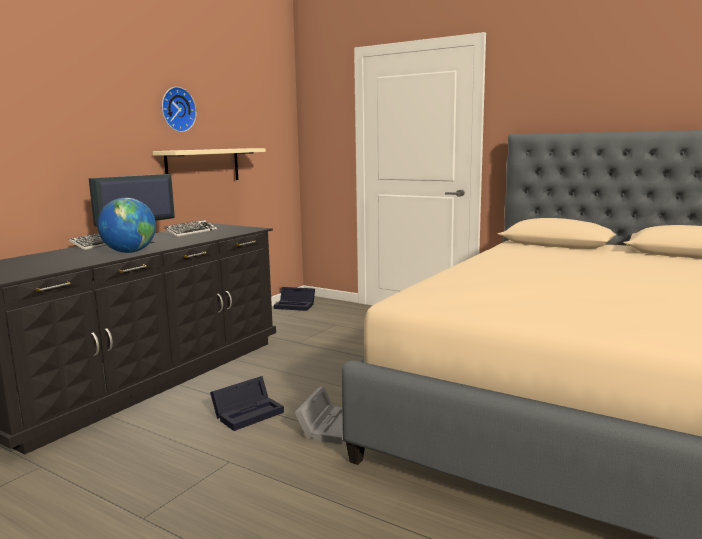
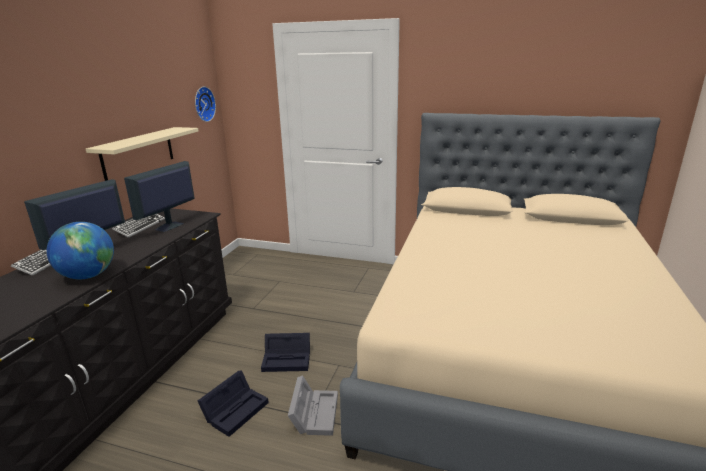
camera: 15 degrees left, 10 degrees up
wall clock [162,87,197,132] -> wall clock moved to [195,86,216,122]
black storage box [274,287,315,311] -> black storage box moved to [261,333,310,372]
none -> monitor [124,161,195,232]

